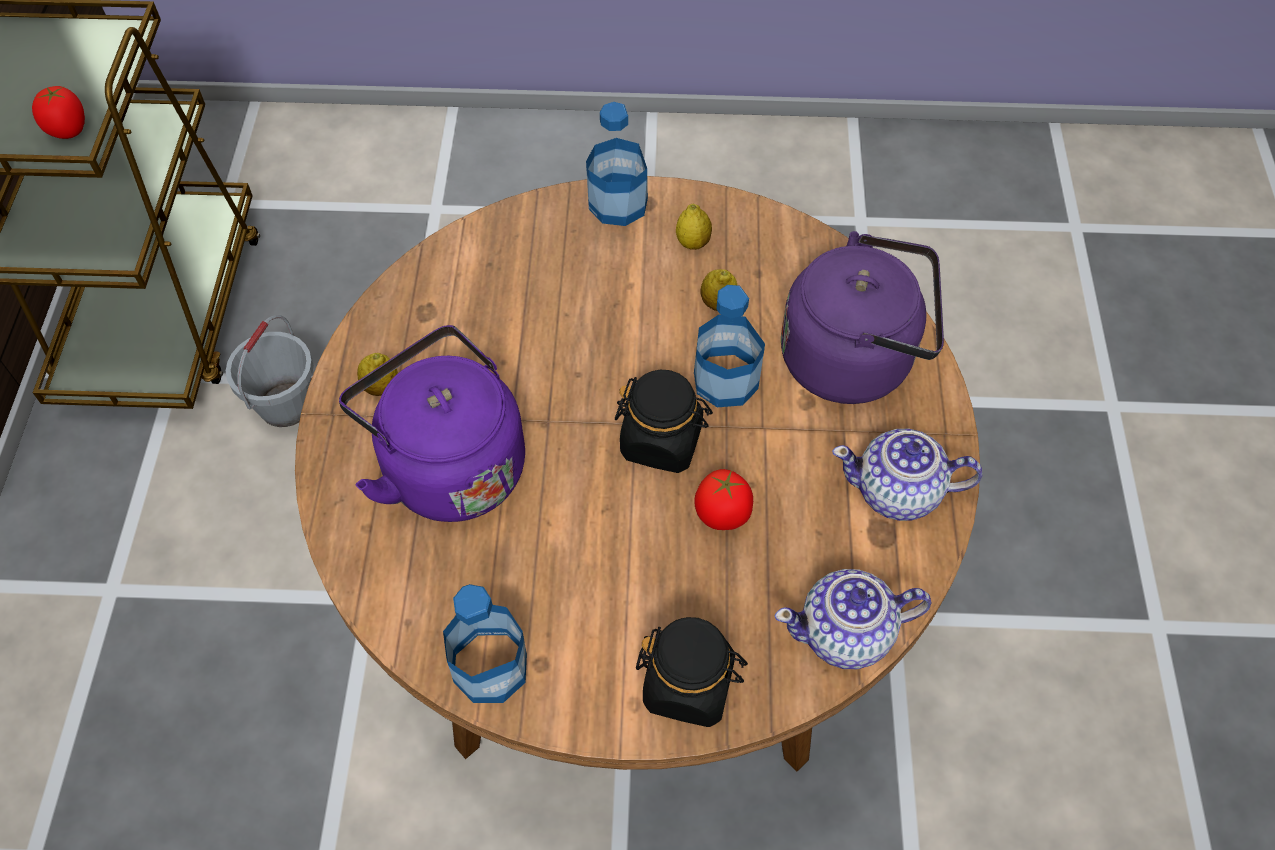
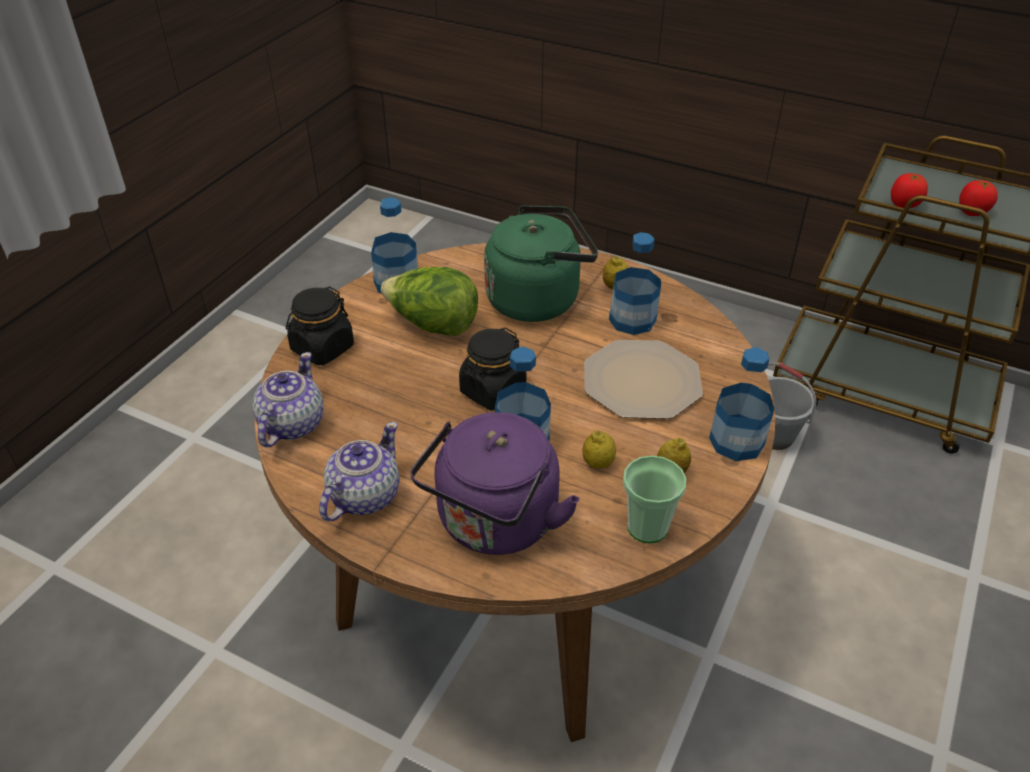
camera: 115 degrees right, 15 degrees down
purple kettle [339,325,525,522] -> green kettle [484,205,598,322]
tomato [694,469,753,530] -> tomato moved to [959,180,998,216]
none -> lettuce [381,267,478,336]
none -> plate [584,340,703,419]
none -> bottle [609,232,661,335]
none -> cup [623,455,686,543]

